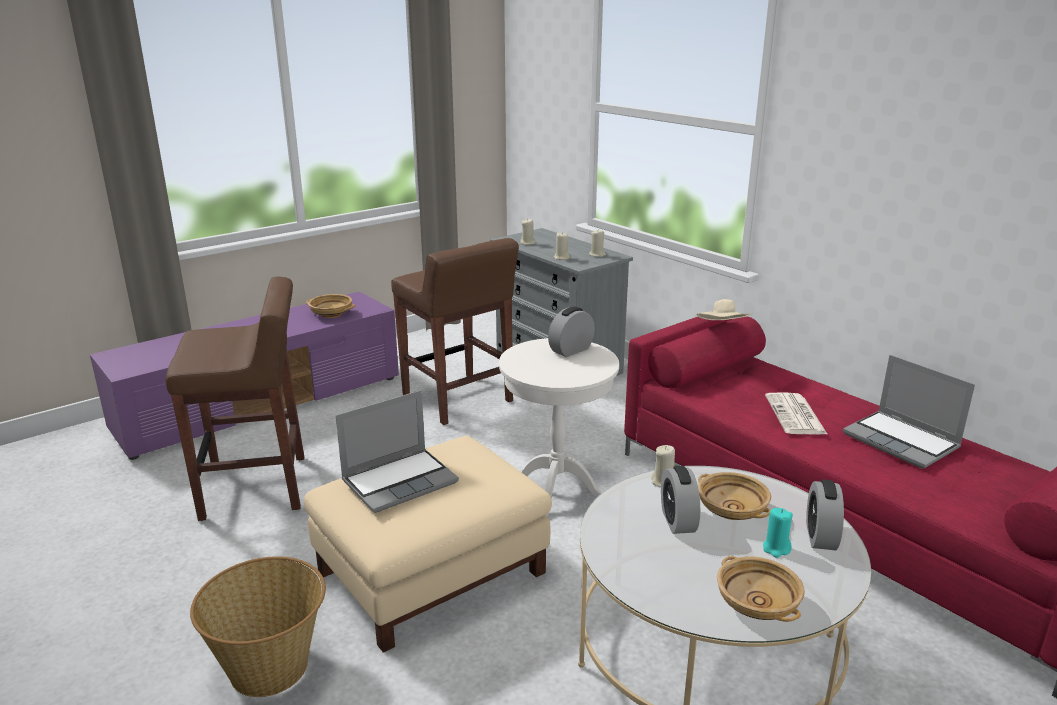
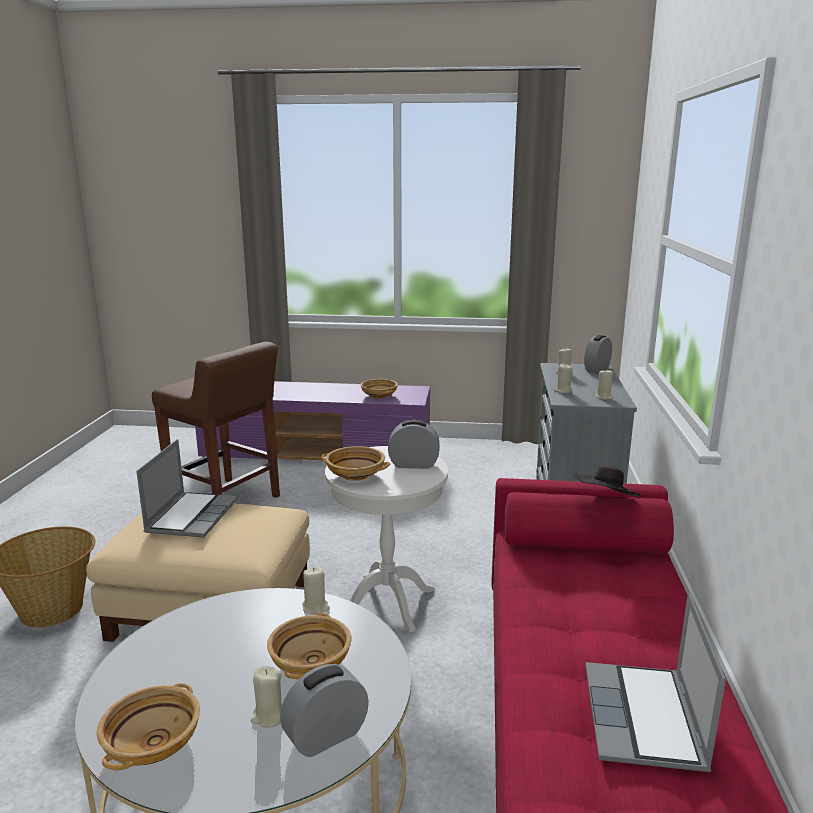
camera: 45 degrees right, 5 degrees down
laptop [336,390,459,513] -> laptop turned 90 degrees counterclockwise [136,439,238,538]
brown stool [391,238,519,425] -> none
alarm clock [661,466,700,534] -> alarm clock moved to [584,335,612,372]
beige hat [696,299,751,320] -> black hat [574,465,640,496]
turquoise candle [763,508,793,558] -> beige candle [251,665,282,728]
newspaper [765,392,828,435] -> none
none -> beige bowl [321,446,390,481]

